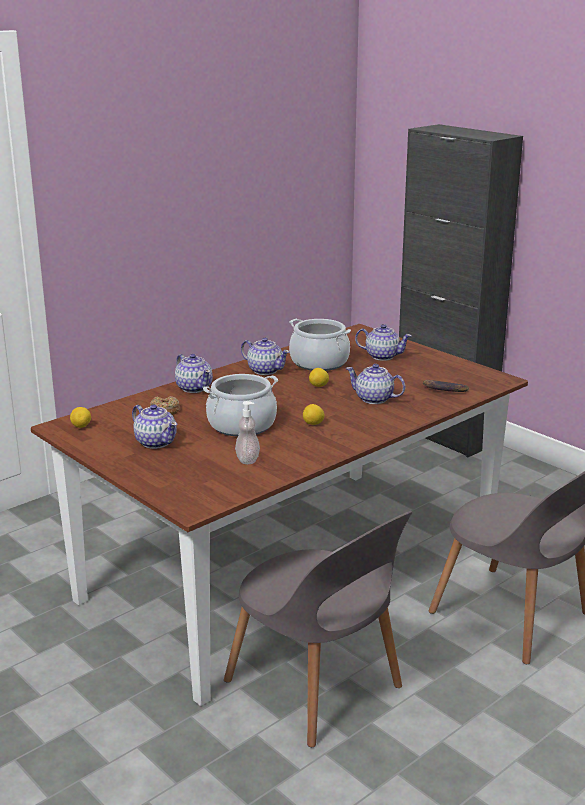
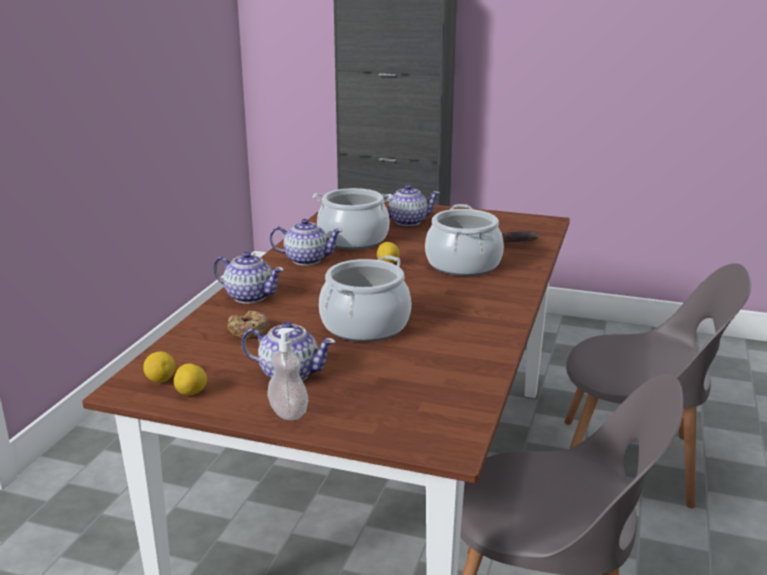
camera: 30 degrees left, 0 degrees up
soap dispenser [235,401,260,464] -> soap dispenser moved to [267,328,308,420]
lemon [303,404,325,425] -> lemon moved to [174,364,207,395]
teapot [346,364,405,404] -> cooking pot [425,204,504,276]

